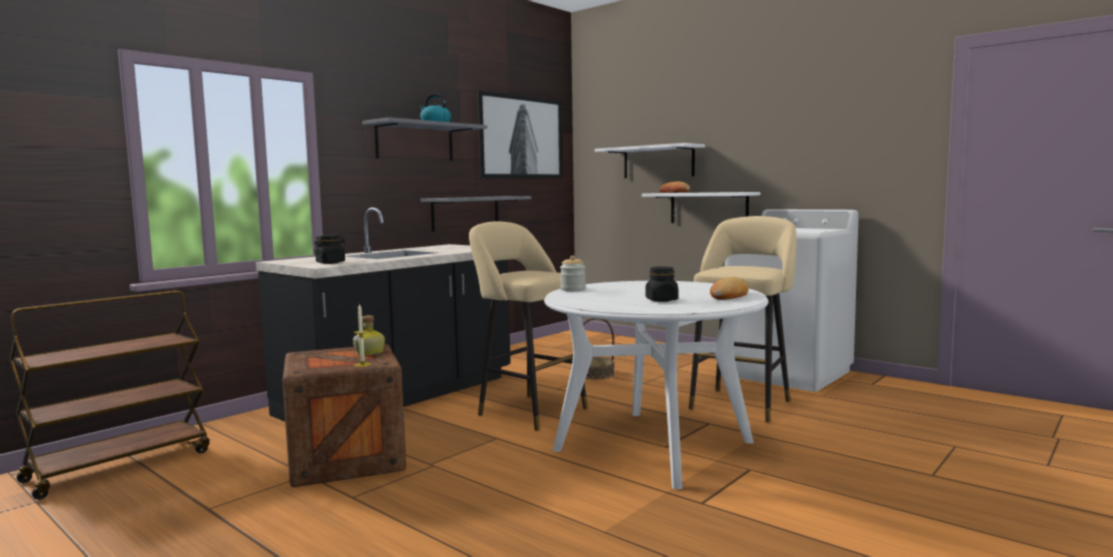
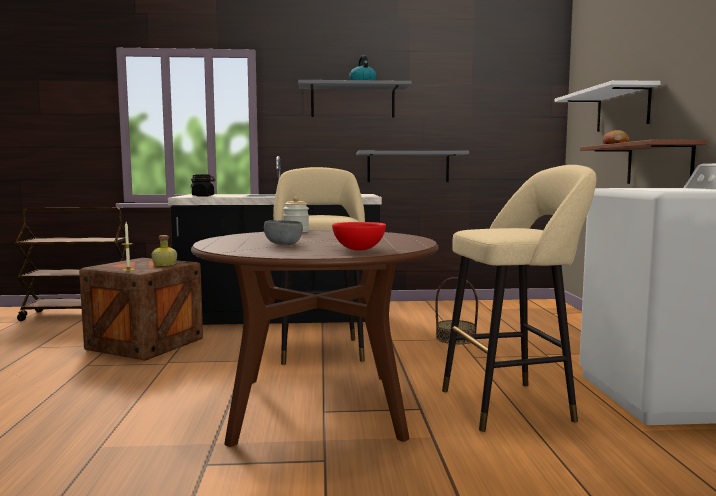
camera: 45 degrees right, 0 degrees up
picture [477,90,563,178] -> none
white dining table [544,281,769,489] -> brown dining table [191,230,438,447]
white shelf [642,192,760,223] -> brown shelf [580,139,707,184]
black jar [645,267,679,302] -> grey bowl [264,220,303,245]
bread [710,277,749,300] -> red bowl [332,222,386,251]

